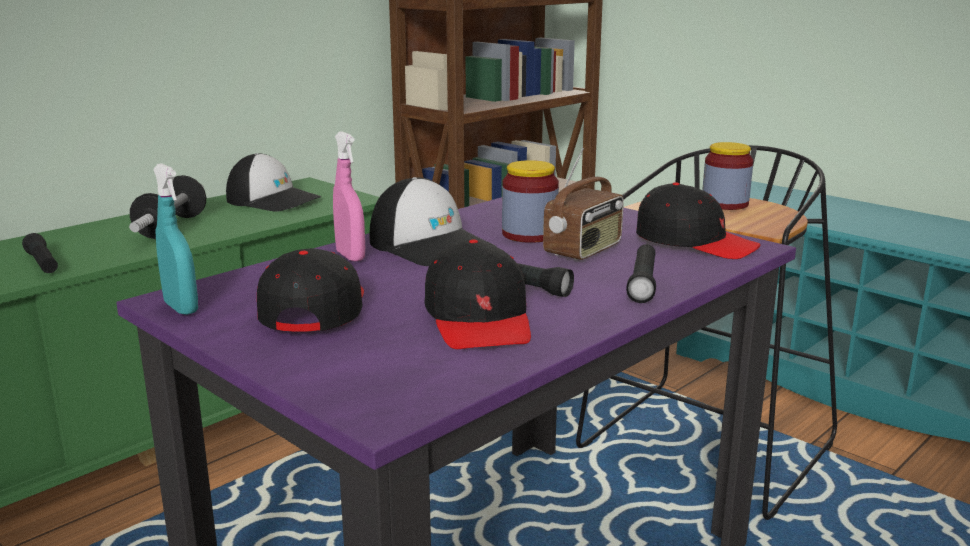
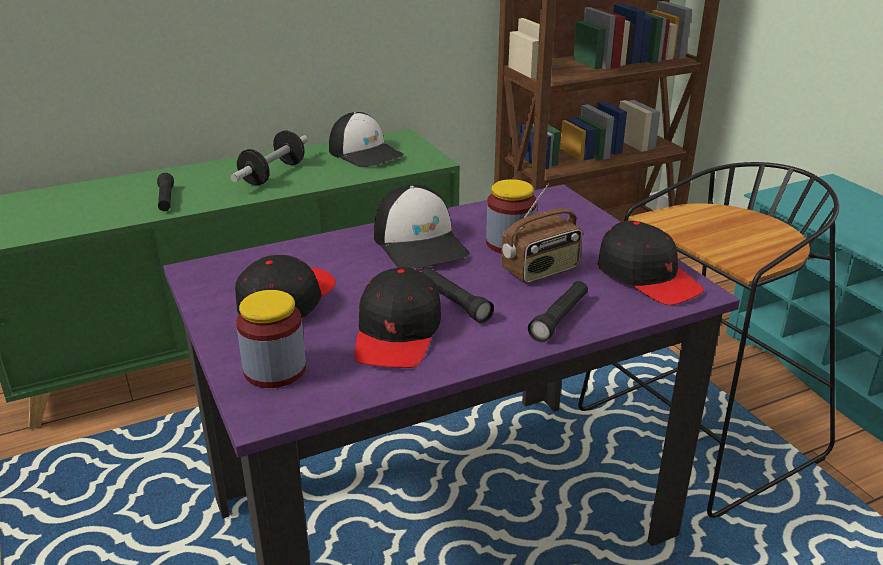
camera: 20 degrees right, 10 degrees up
turquoise spray bottle [153,163,198,315] -> none
pink spray bottle [333,131,365,261] -> none
jar [702,142,753,210] -> jar moved to [236,290,306,388]

